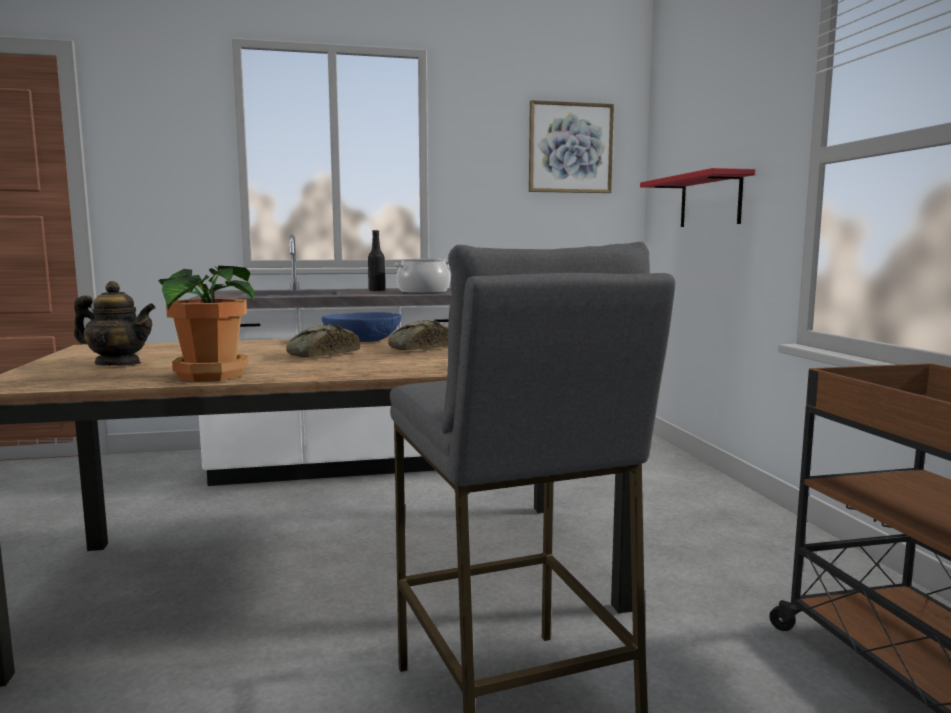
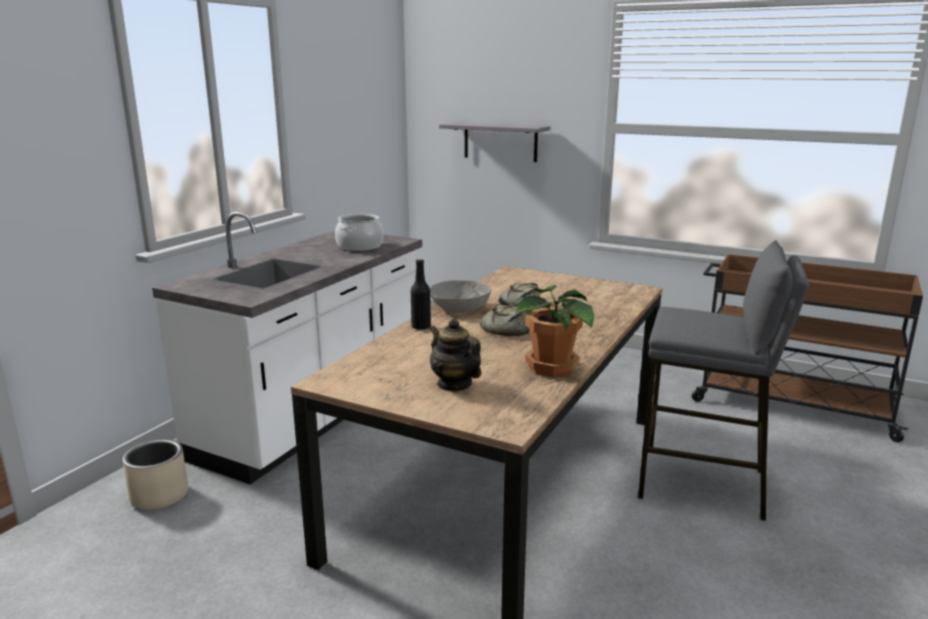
camera: 50 degrees left, 10 degrees up
teapot [74,281,156,366] -> teapot turned 90 degrees counterclockwise [430,318,481,392]
blue bowl [322,312,402,342] -> grey bowl [430,280,491,313]
black bottle [368,230,385,291] -> black bottle moved to [411,259,431,330]
picture [529,100,614,193] -> none
red shelf [640,168,755,227] -> grey shelf [439,122,551,162]
none -> beige planter [123,439,188,510]

